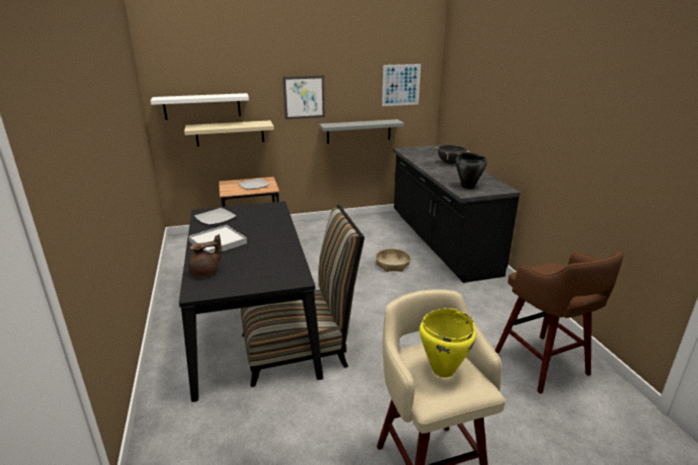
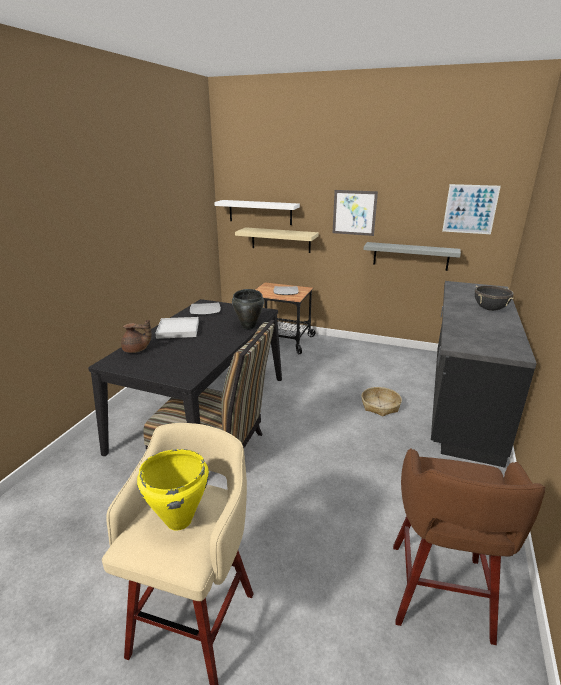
camera: 35 degrees right, 0 degrees up
black cooking pot [455,152,487,189] -> black cooking pot moved to [232,289,264,329]

